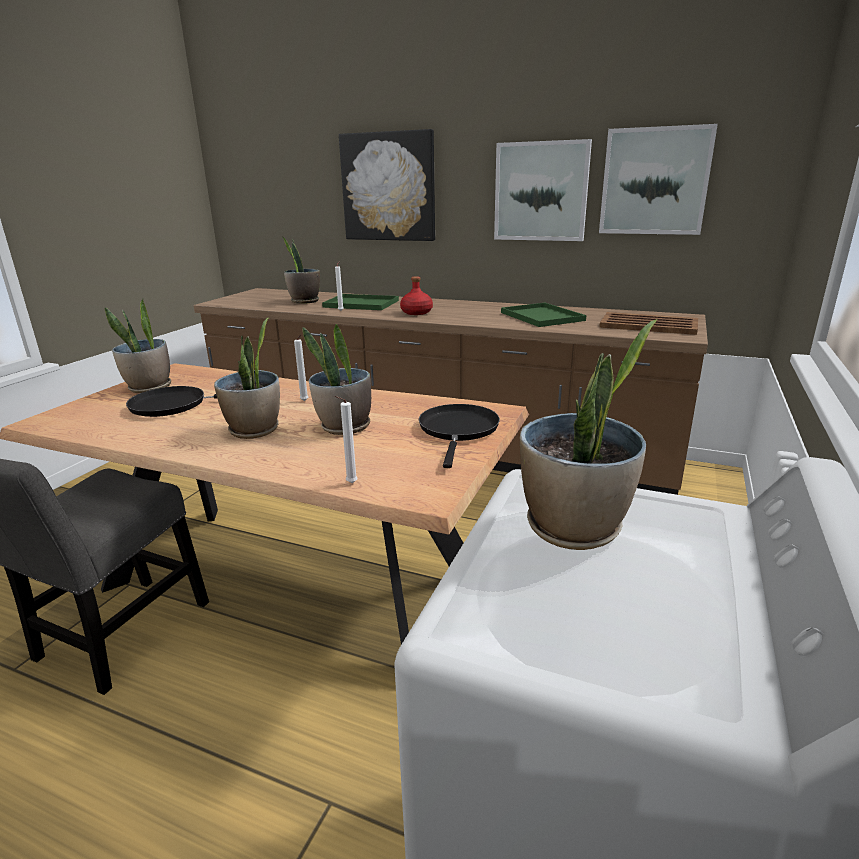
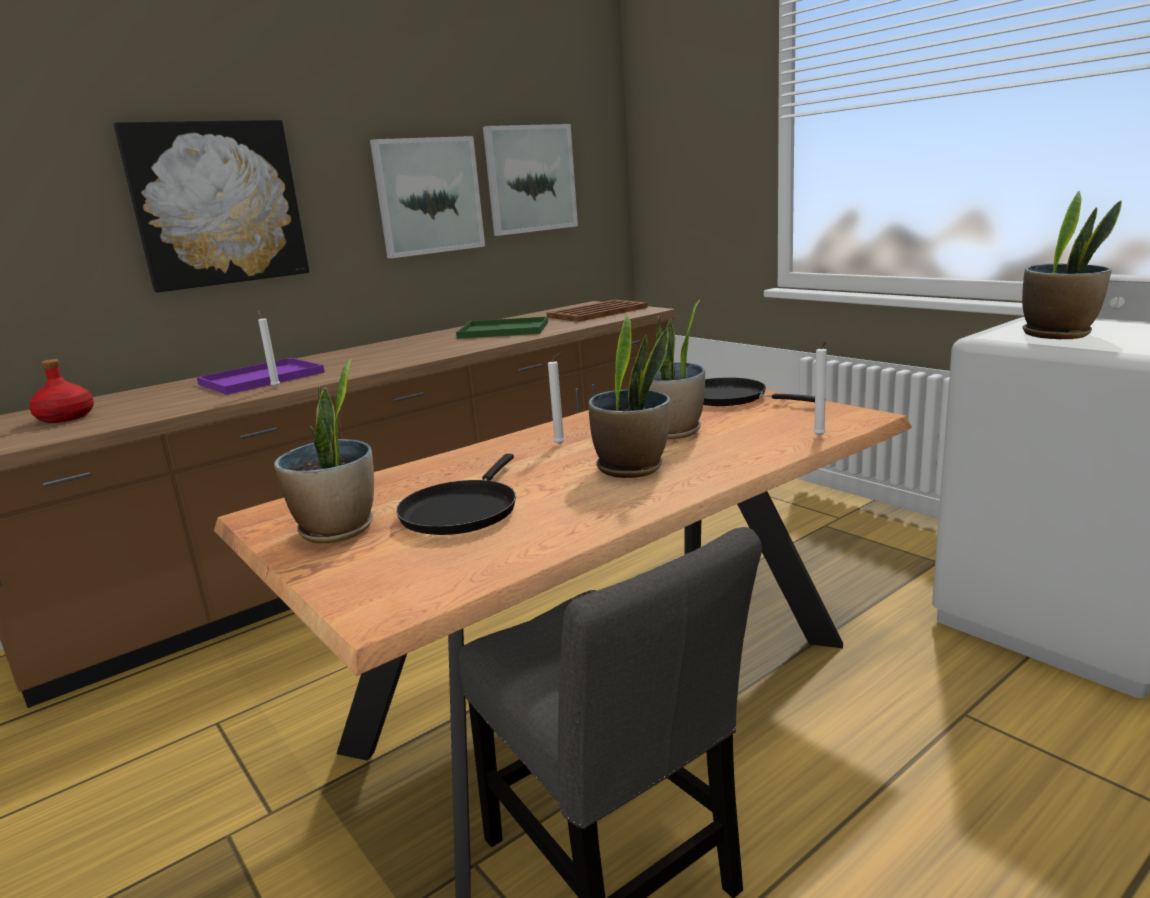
camera: 60 degrees left, 5 degrees down
potted plant [283,237,320,304] -> none
green tray [322,294,399,310] -> purple tray [197,358,325,395]
red bottle [400,276,433,315] -> red bottle moved to [29,359,94,423]

